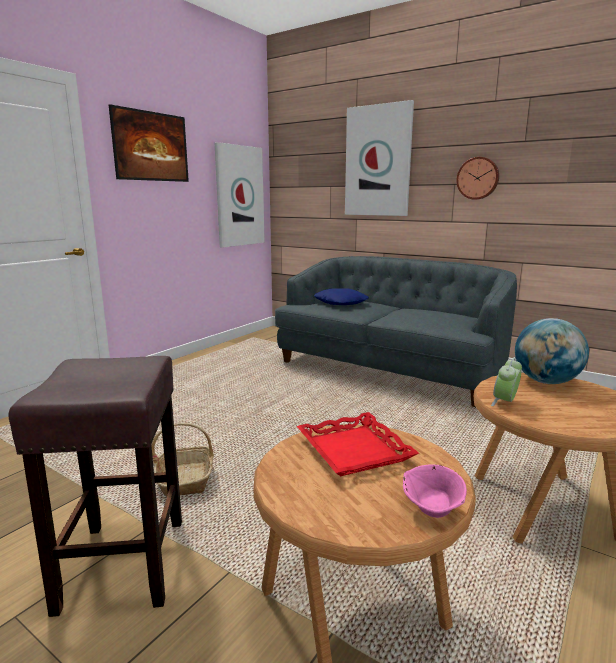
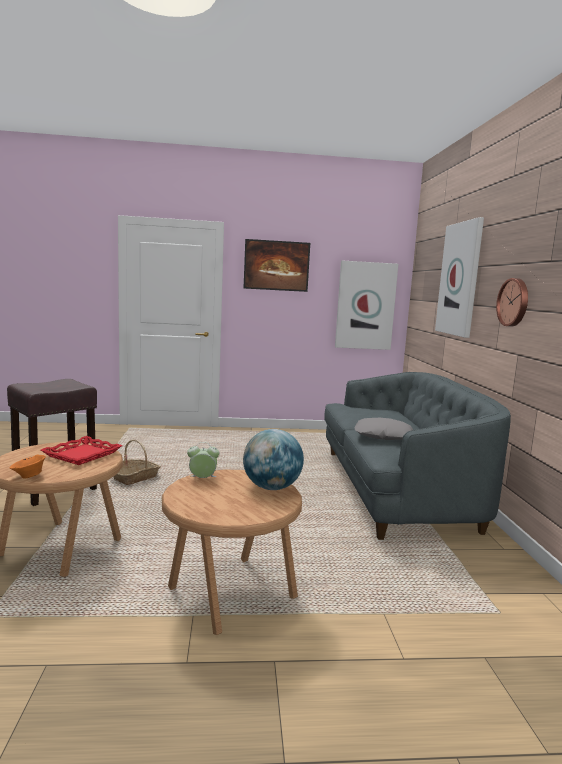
camera: 50 degrees right, 5 degrees down
blue pillow [314,288,369,305] -> none
pink bowl [403,464,467,518] -> orange bowl [10,454,46,479]
none -> grey pillow [355,418,413,440]

